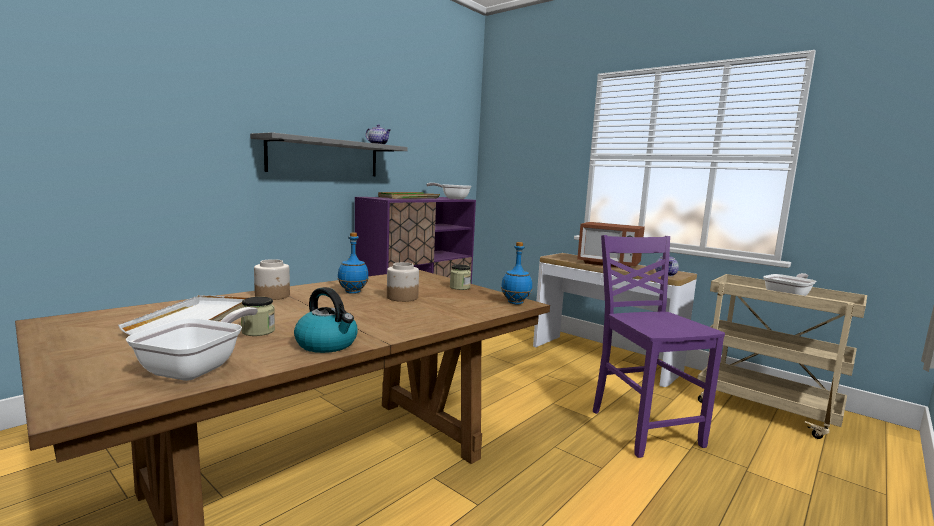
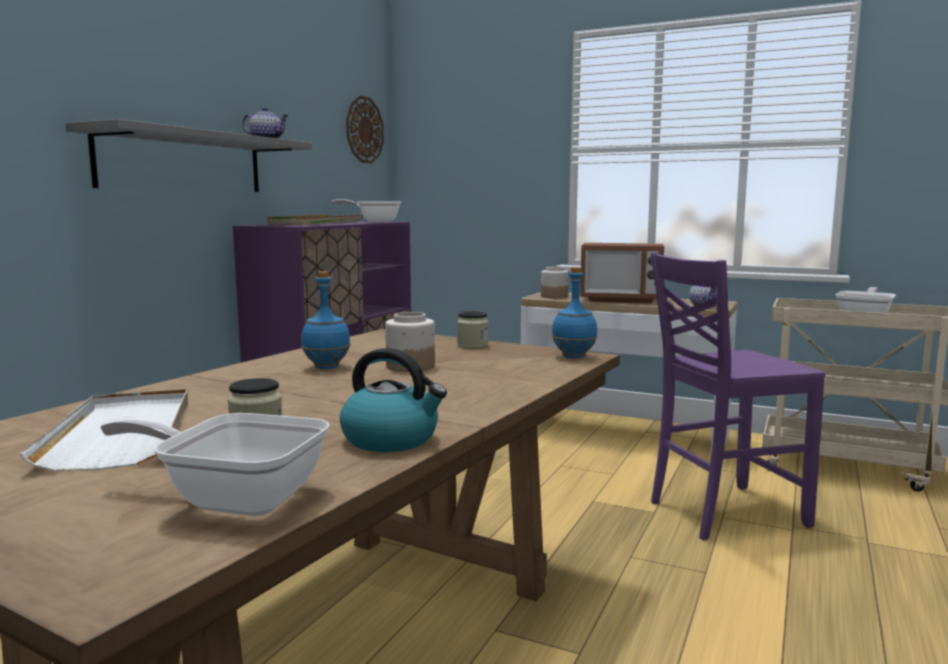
camera: 15 degrees left, 0 degrees up
frying pan [126,307,258,381] -> frying pan turned 75 degrees counterclockwise [100,413,330,516]
jar [254,259,290,300] -> jar moved to [541,266,569,298]
purple chair [593,235,725,458] -> purple chair turned 75 degrees counterclockwise [651,252,826,540]
none -> wall clock [346,96,384,164]

